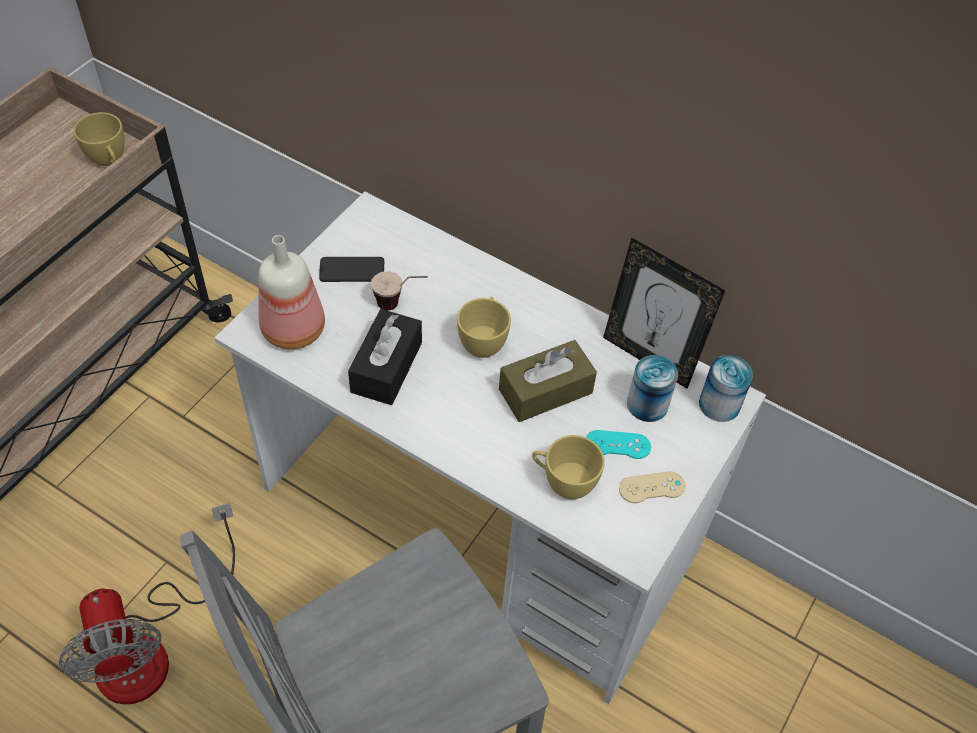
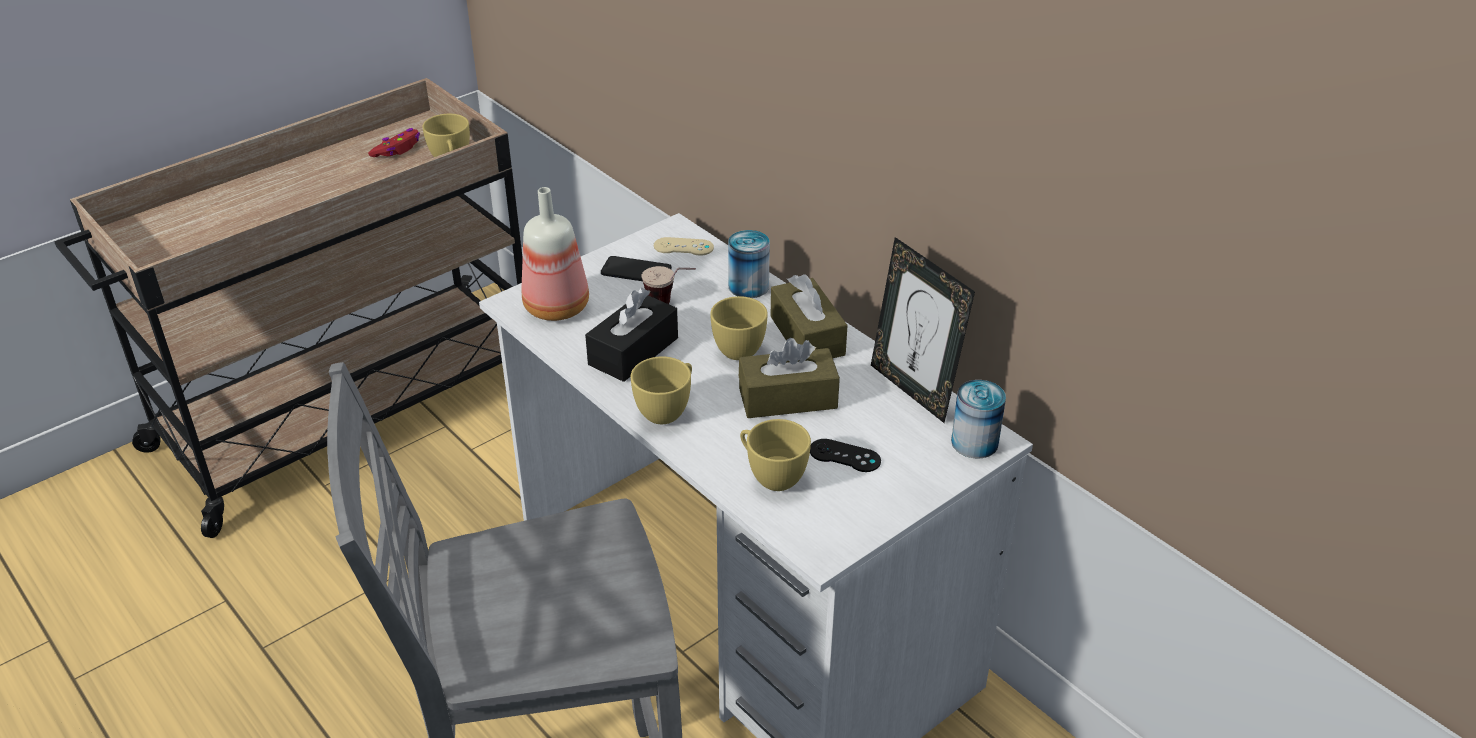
camera: 20 degrees right, 15 degrees down
fan [59,503,235,705] -> none
turquoise game controller [586,430,651,459] -> black game controller [810,439,881,472]
beige game controller [619,471,686,503] -> beige game controller moved to [654,237,714,256]
can [627,355,678,422] -> can moved to [728,230,770,298]
none -> red game controller [368,128,420,157]
none -> yellow cup [631,357,692,424]
none -> brown tissue box [770,274,848,358]

